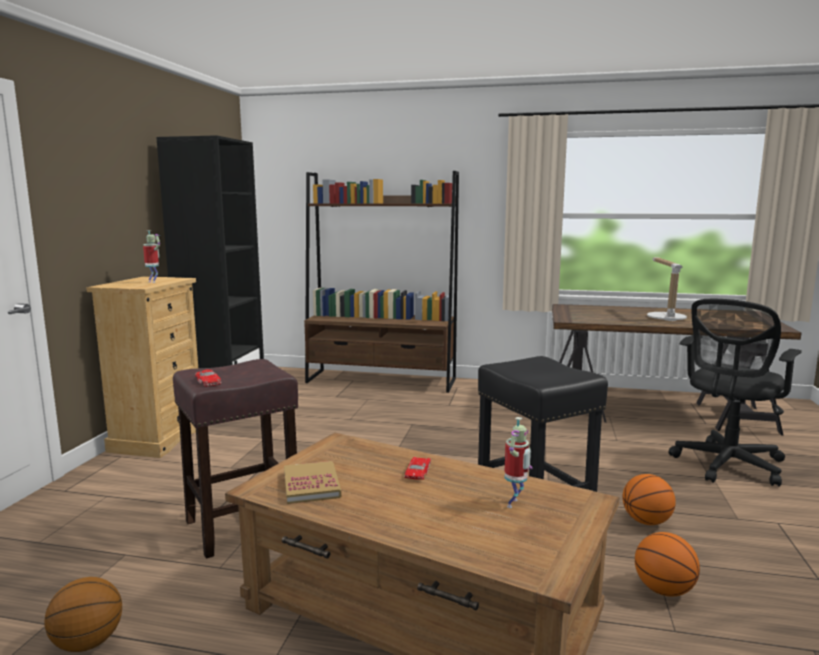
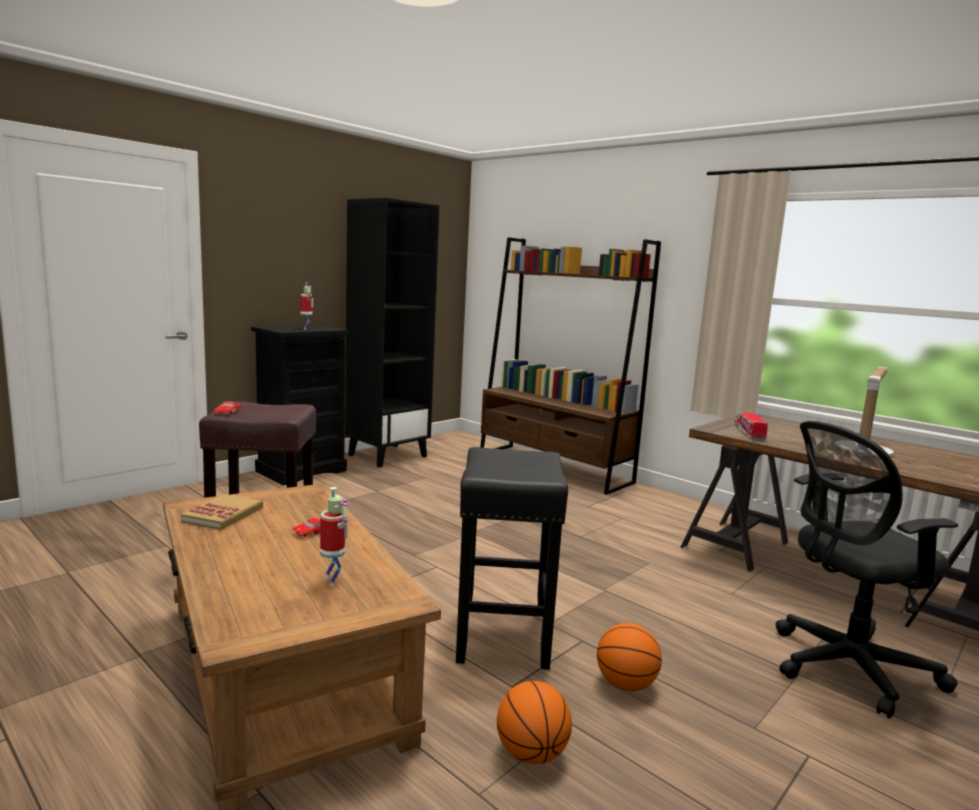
camera: 30 degrees right, 0 degrees up
basketball [44,577,122,652] -> none
beige dresser [86,276,198,458] -> black dresser [251,325,349,485]
toy robot [504,417,532,508] -> toy robot turned 90 degrees counterclockwise [320,487,351,587]
none -> toy truck [735,412,768,440]

